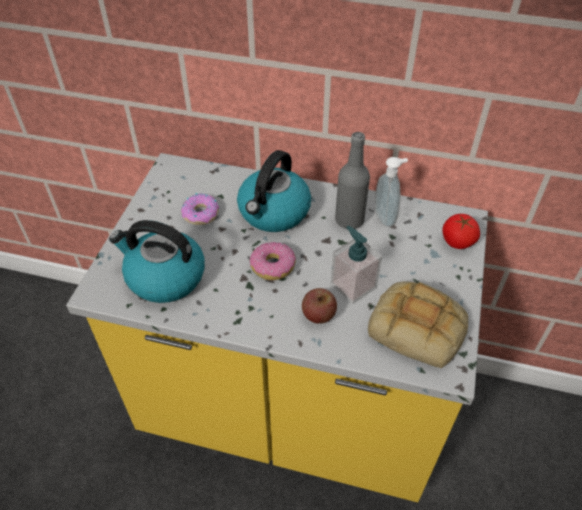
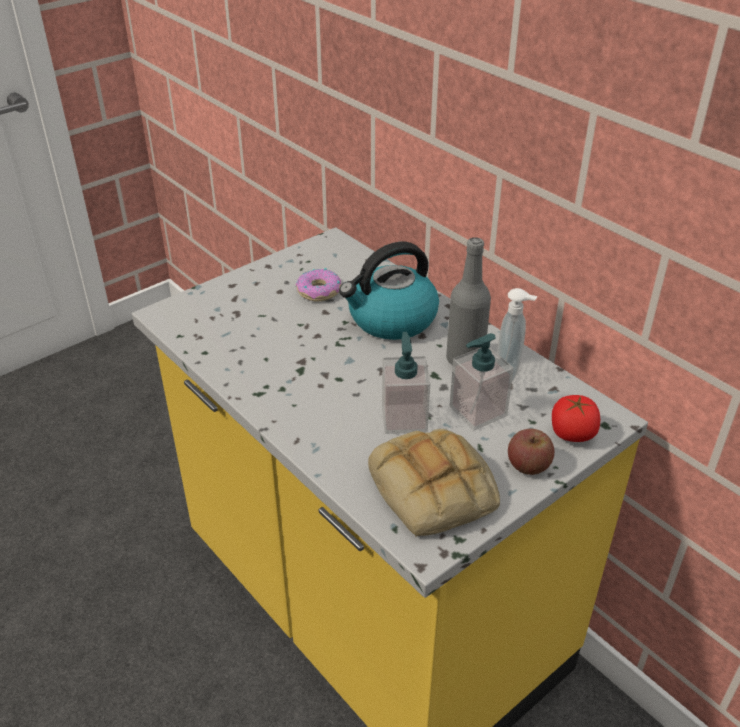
camera: 35 degrees right, 10 degrees down
kettle [109,220,205,303] -> none
donut [250,242,296,280] -> none
apple [302,288,337,324] -> apple moved to [508,429,554,475]
none -> soap dispenser [449,333,514,430]

